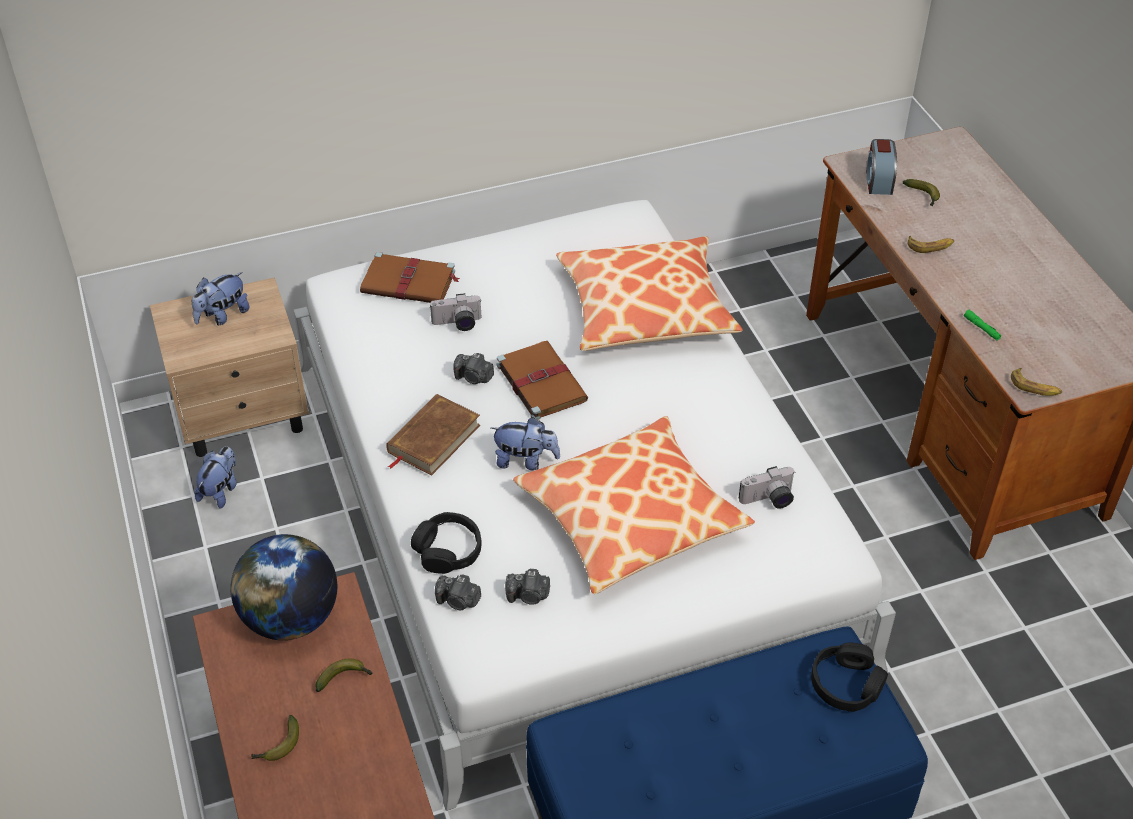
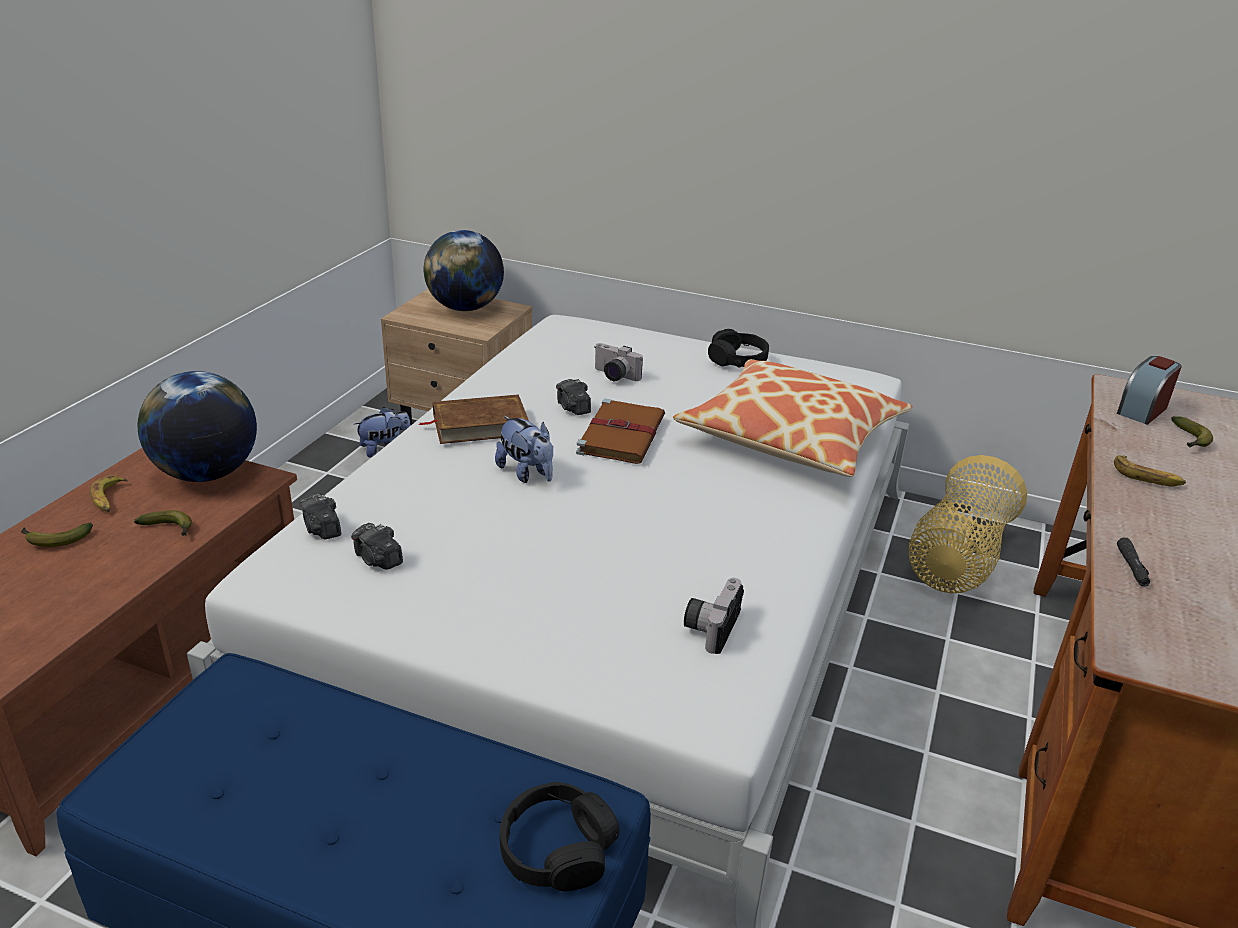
camera: 40 degrees right, 15 degrees down
plush toy [192,272,250,326] -> globe [424,230,504,311]
brown book [360,252,460,303] -> none
black headphones [411,512,481,574] -> black headphones moved to [708,329,769,367]
pillow [513,416,755,594] -> none
camera [739,466,794,509] -> camera turned 90 degrees clockwise [684,578,744,654]
green flashlight [964,310,1001,340] -> black flashlight [1117,537,1150,587]
banana [1011,368,1062,396] -> banana moved to [90,475,128,512]
none -> basket [909,455,1027,593]

